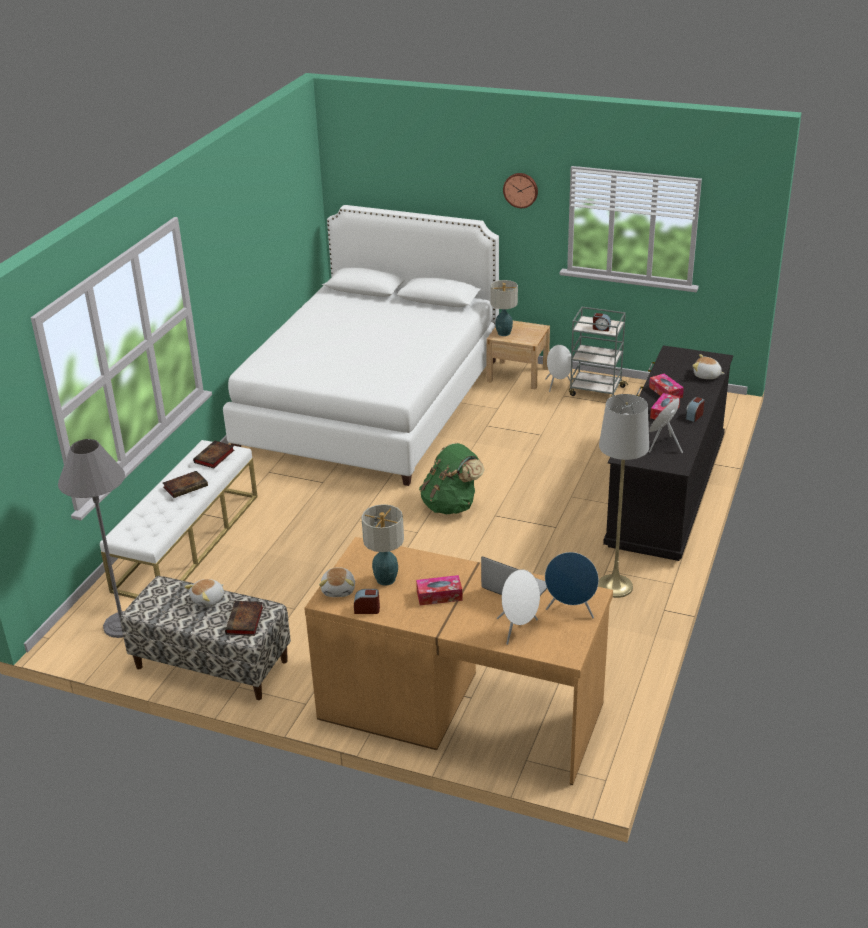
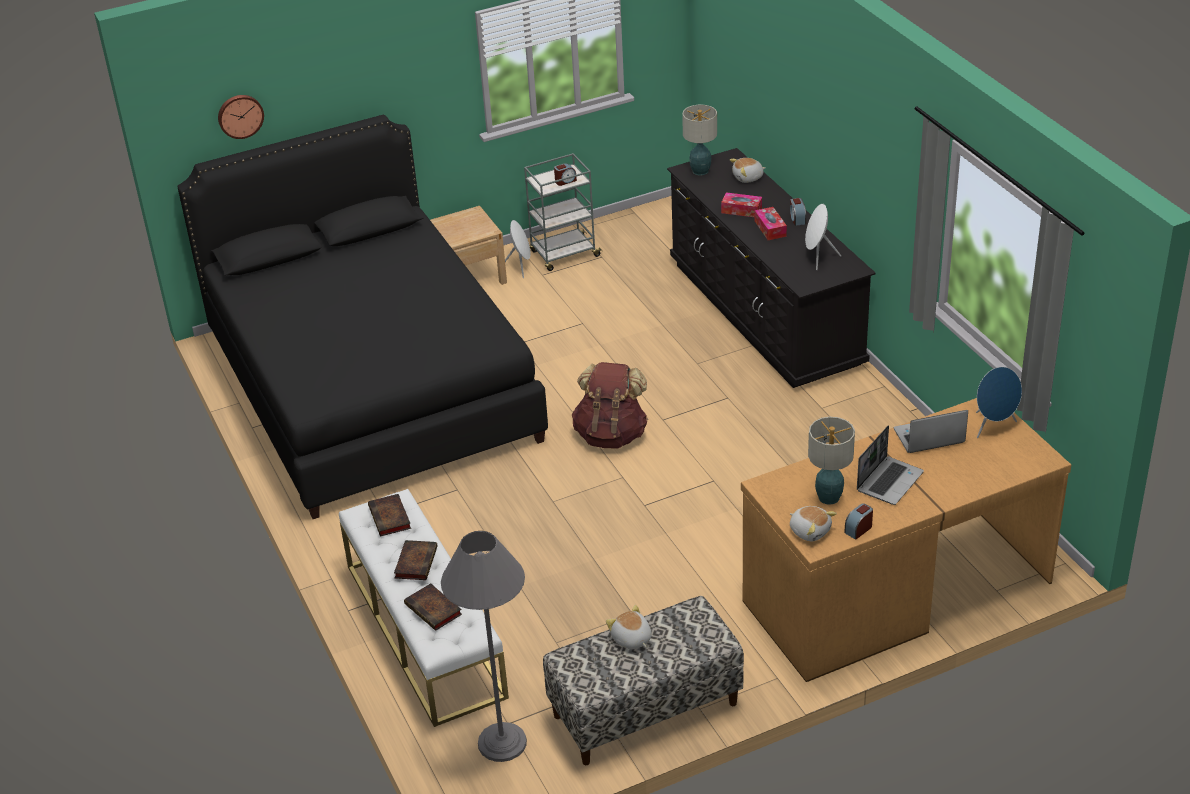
camera: 45 degrees left, 5 degrees up
plush toy [185,579,224,608] -> plush toy turned 150 degrees clockwise [606,605,652,649]
white bed [223,205,499,486] -> black bed [178,115,548,519]
book [225,601,263,636] -> book moved to [404,583,462,631]
tissue box [416,575,463,605] -> laptop [857,425,924,505]
green backpack [419,443,485,514] -> brown backpack [572,362,648,449]
table lamp [490,280,518,336] -> table lamp moved to [682,105,717,175]
white speaker [497,569,540,645] -> none
wall clock [503,173,538,208] -> wall clock moved to [218,95,264,139]
grey floor lamp [598,394,649,598] -> none

